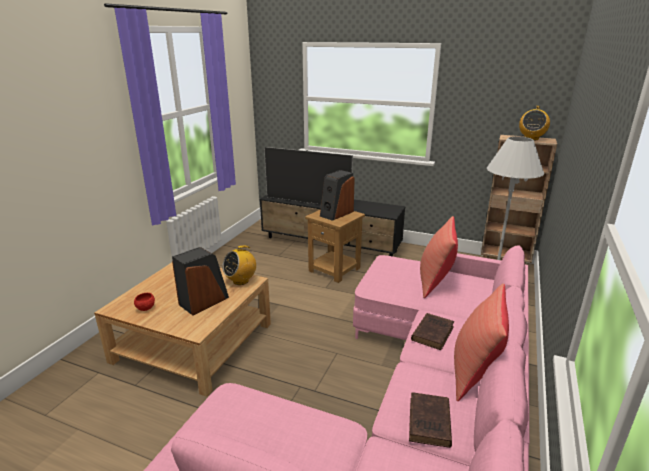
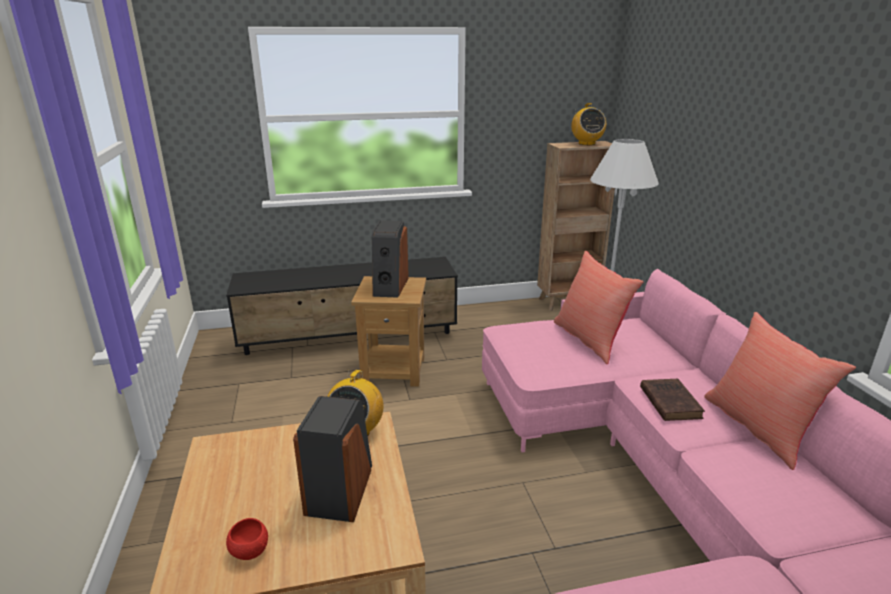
camera: 35 degrees left, 0 degrees up
television [264,147,353,205] -> none
brown book [409,392,452,448] -> none

